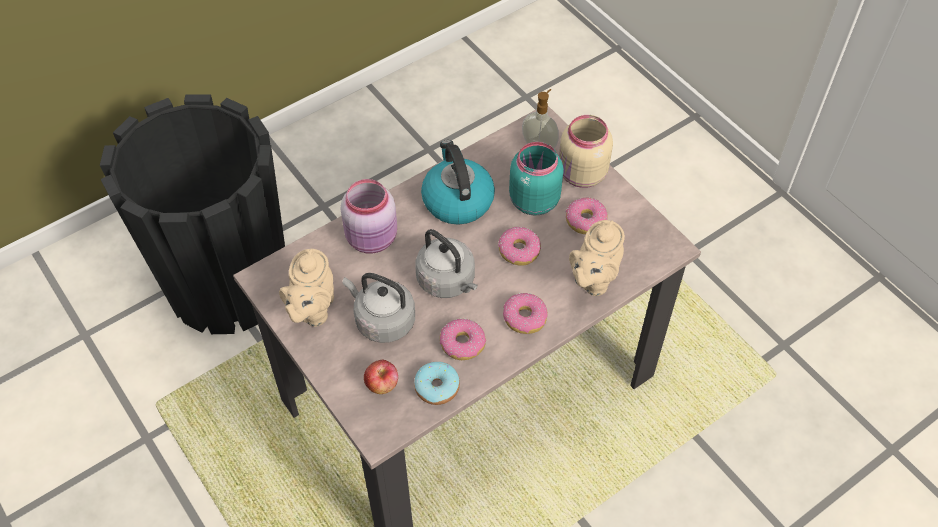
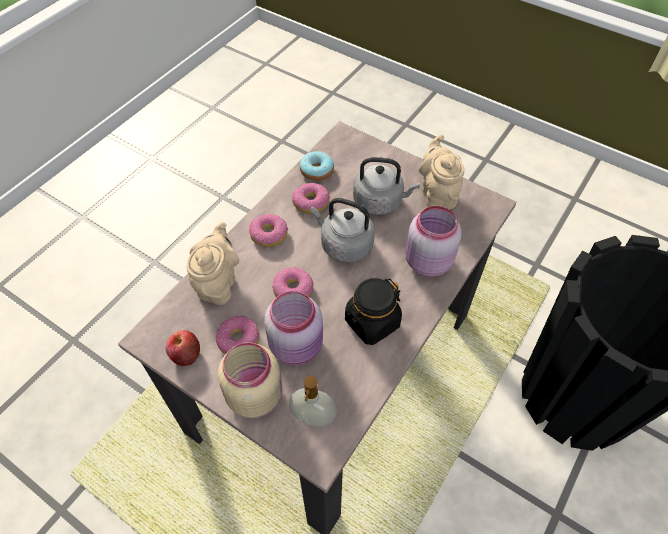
camera: 160 degrees right, 0 degrees up
apple [364,359,398,394] -> apple moved to [165,330,200,366]
kettle [421,140,495,225] -> black jar [345,278,402,345]
turquoise jar [509,142,564,216] -> pink jar [264,291,323,365]

